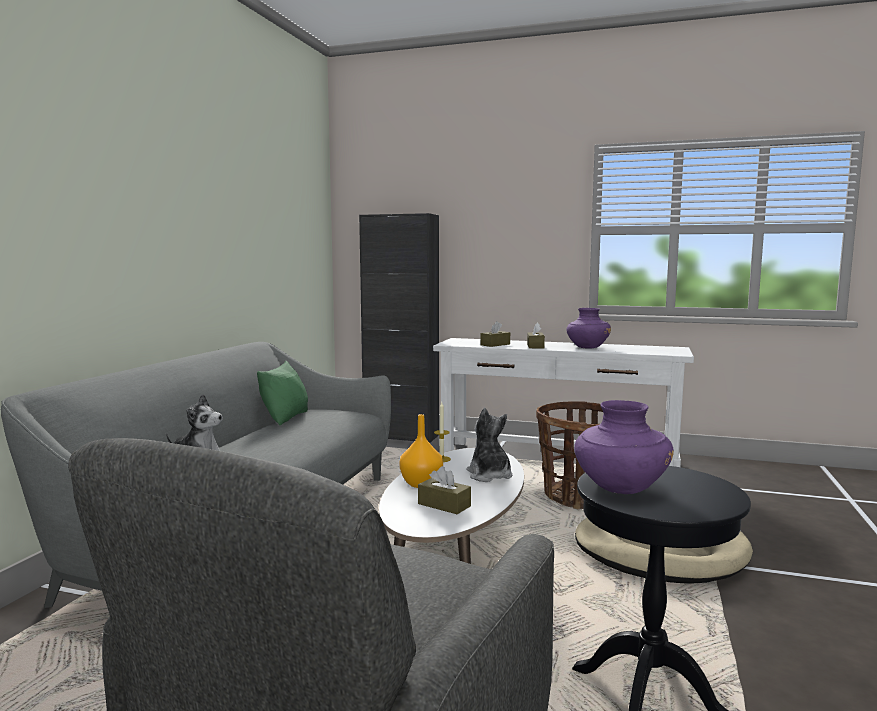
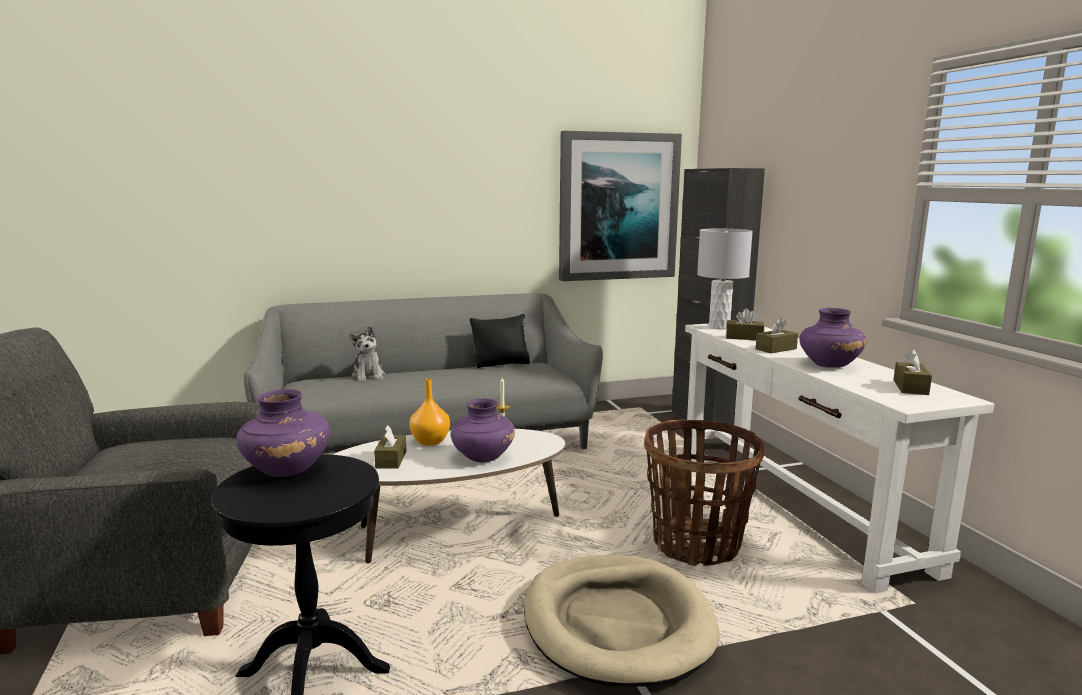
camera: 55 degrees right, 5 degrees up
green pillow [257,361,308,425] -> black pillow [470,314,531,368]
plush toy [466,408,512,482] -> purple vase [451,398,515,462]
none -> picture [559,131,682,281]
none -> grey table lamp [697,229,753,329]
none -> brown tissue box [894,349,932,395]

